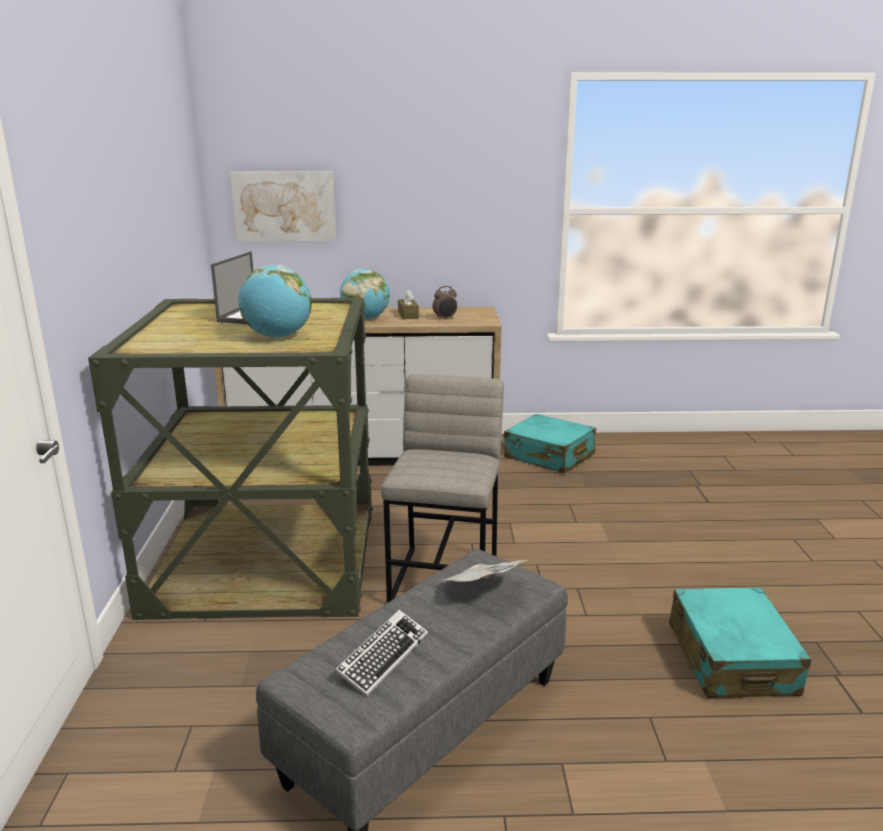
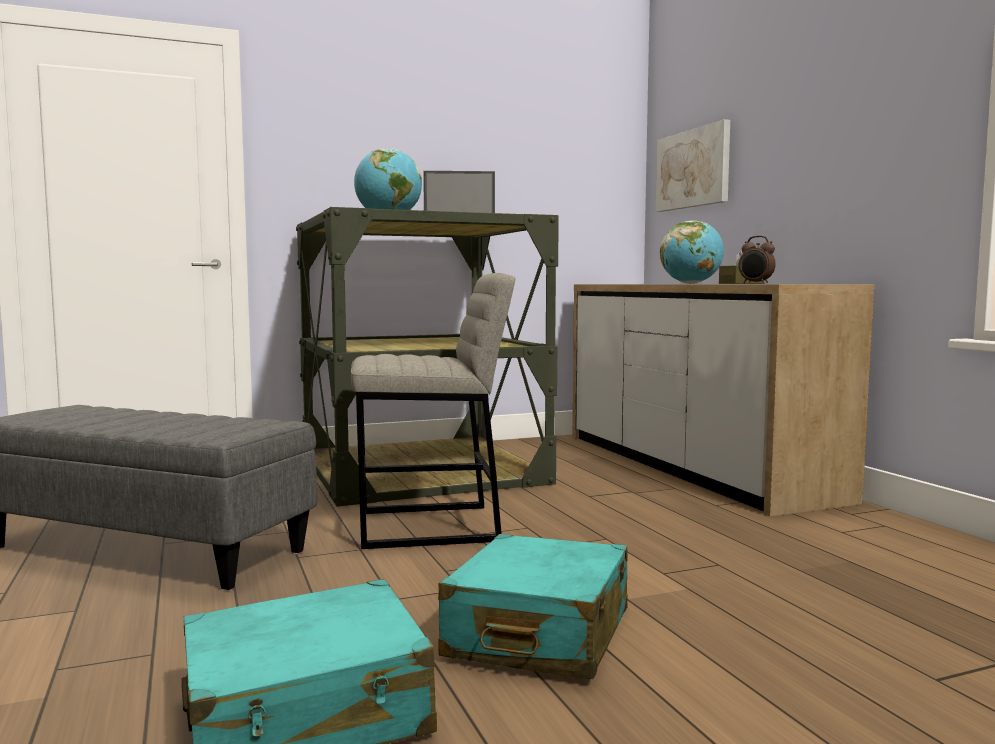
camera: 70 degrees right, 15 degrees down
keyboard [335,610,428,697] -> none
newspaper [443,560,528,582] -> none
turquoise suitcase [504,414,596,473] -> turquoise suitcase moved to [438,534,627,679]

